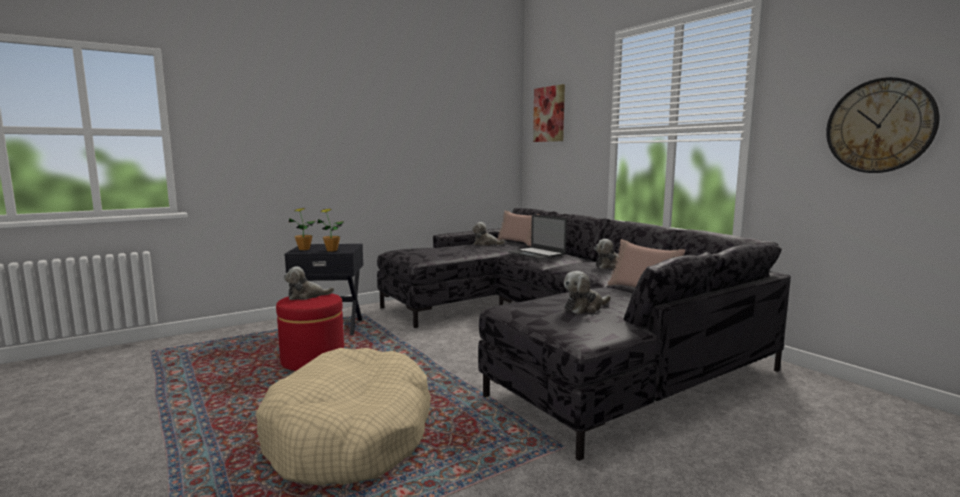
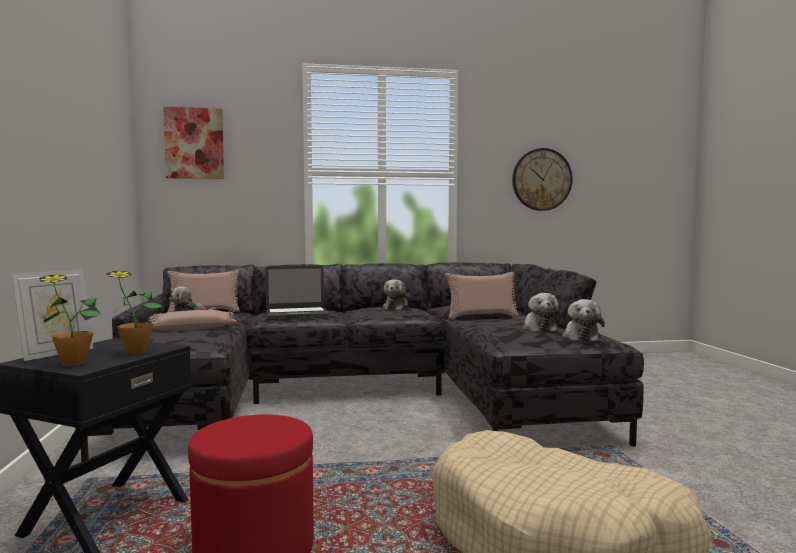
camera: 65 degrees left, 5 degrees down
plush toy [284,266,334,300] -> plush toy moved to [562,299,605,341]
none -> picture frame [12,269,94,361]
none -> beige pillow [149,310,237,331]

